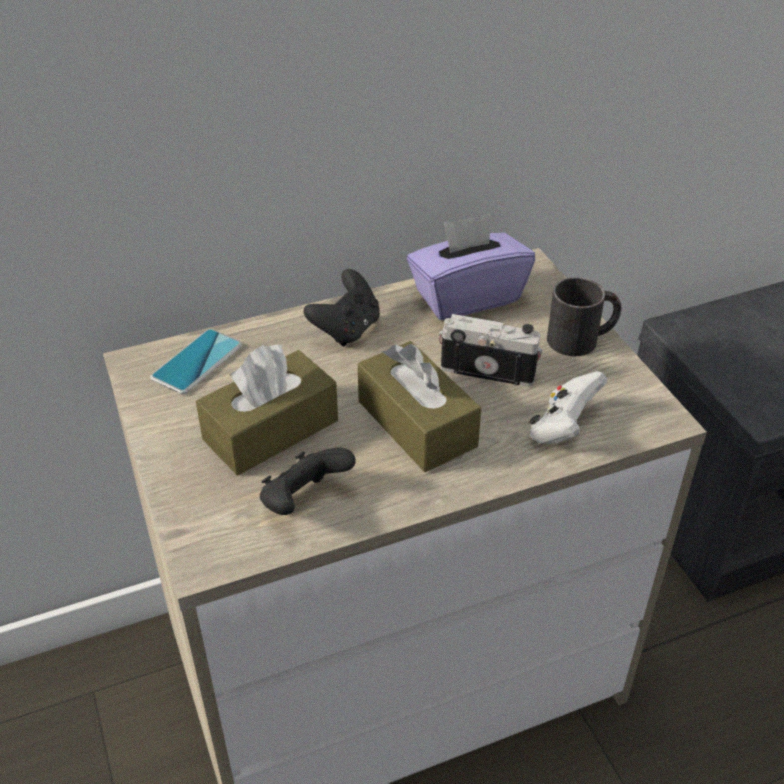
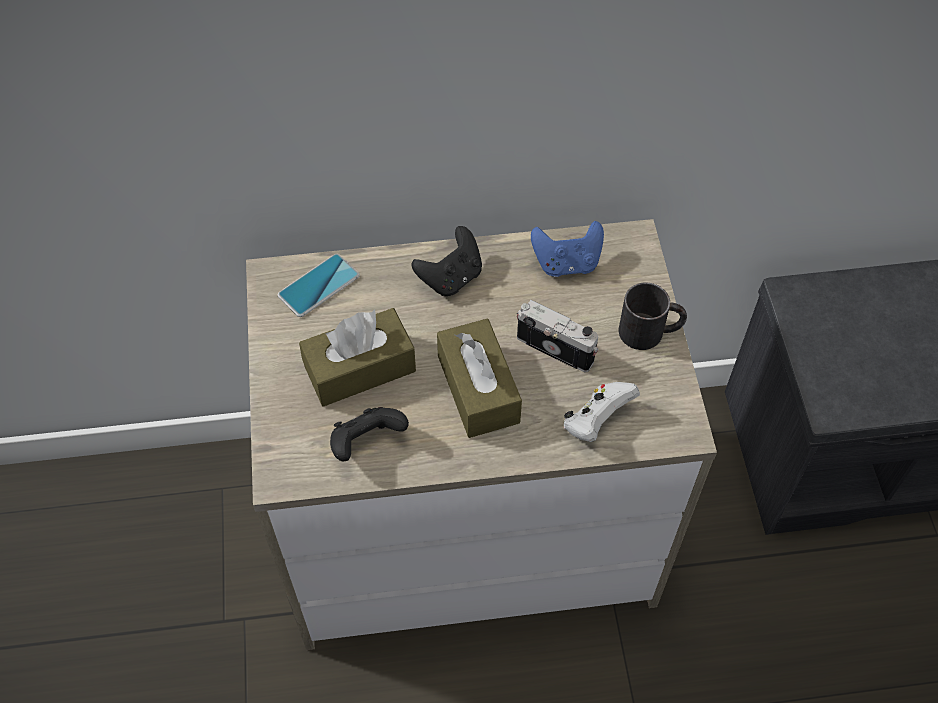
camera: 15 degrees right, 15 degrees up
purple tissue box [407,214,535,320] -> blue game controller [531,221,604,277]

